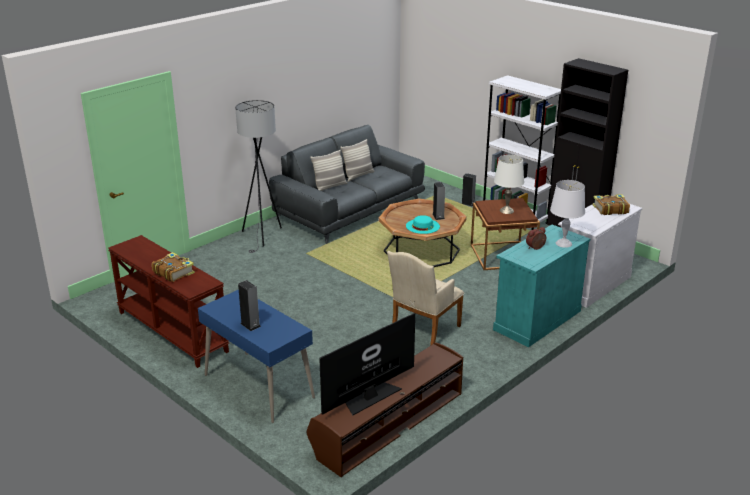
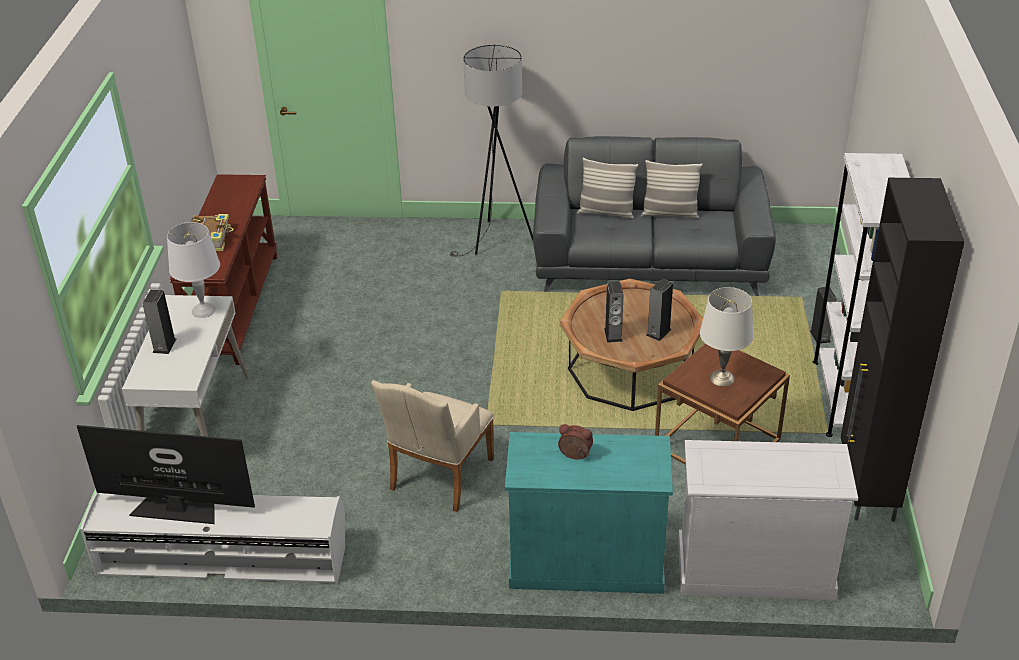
camera: 50 degrees right, 10 degrees up
blue desk [198,289,315,423] -> white desk [122,295,249,436]
brown tv stand [307,342,463,477] -> white tv stand [80,492,345,584]
beige armchair [387,251,464,346] -> beige armchair turned 60 degrees counterclockwise [371,380,495,512]
turquoise hat [406,215,440,234] -> speaker [604,281,624,343]
white table lamp [550,180,585,248] -> white table lamp moved to [167,222,220,318]
book [593,194,630,215] -> none

